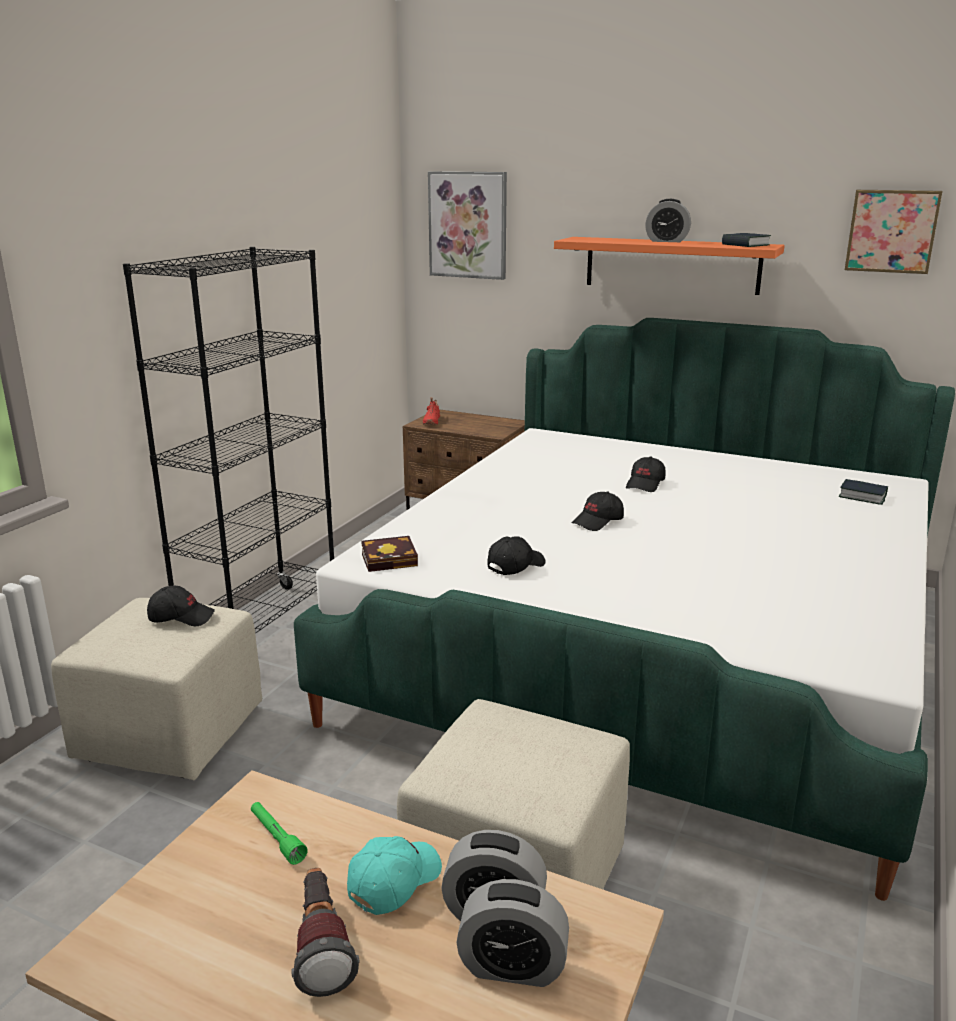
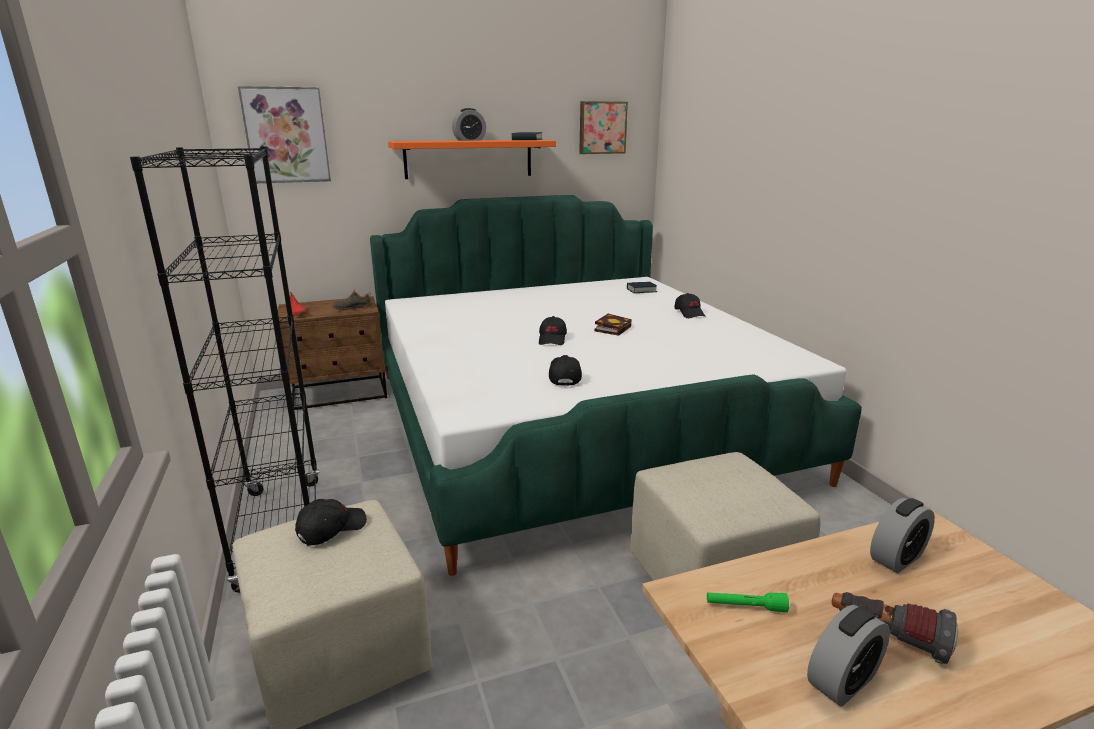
camera: 45 degrees left, 0 degrees up
turquoise cap [347,836,442,915] -> none
book [361,536,418,572] -> book moved to [595,314,632,336]
alarm clock [456,879,569,987] -> alarm clock moved to [807,605,890,706]
black cap [626,456,665,492] -> black cap moved to [674,293,706,318]
none -> black shoe [331,287,372,311]

